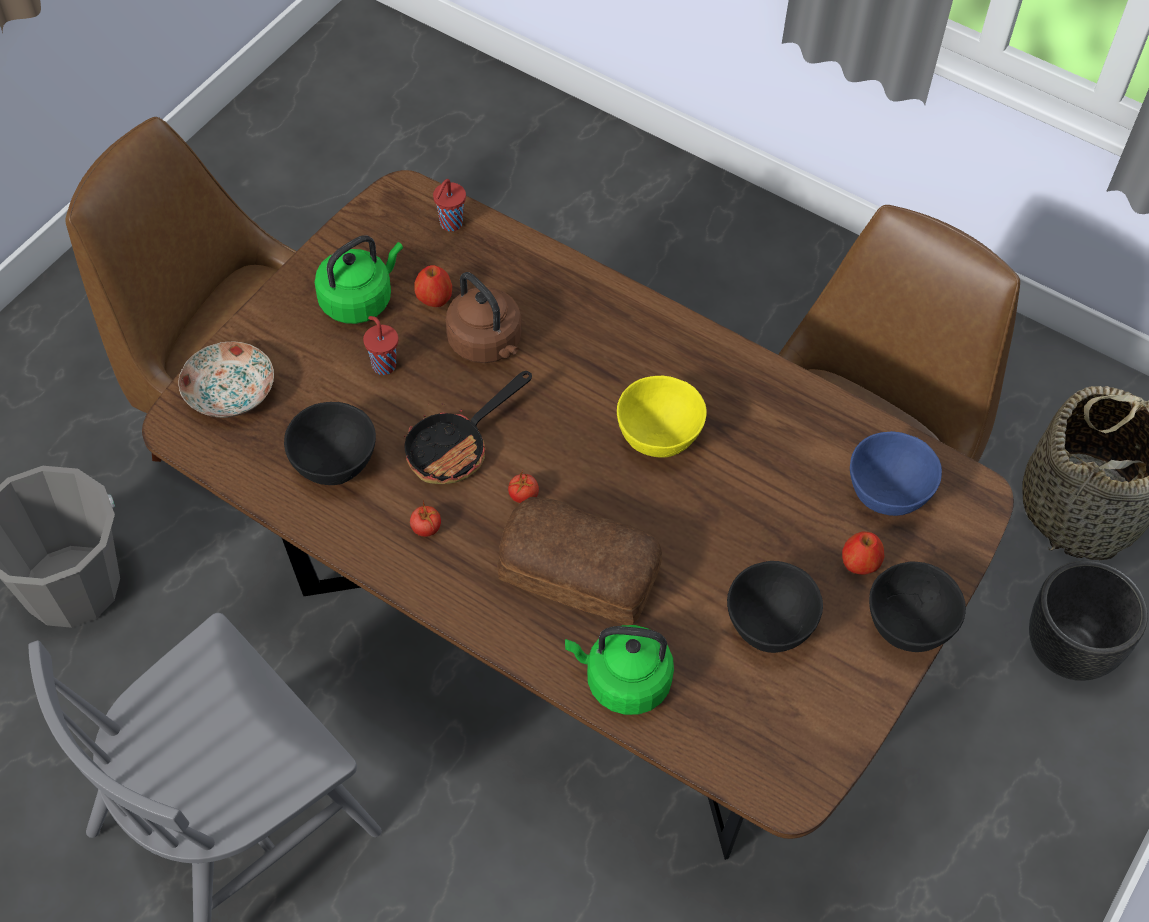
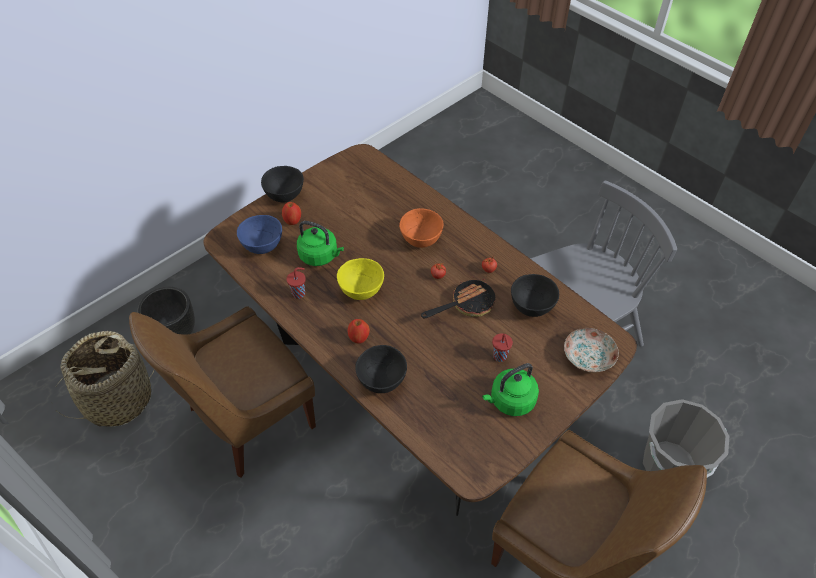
camera: 165 degrees left, 5 degrees down
apple [414,265,452,307] -> apple moved to [347,319,370,344]
red cup [433,179,466,231] -> red cup moved to [286,267,306,299]
brown kettle [446,272,522,363] -> none
bread [497,497,662,625] -> orange bowl [399,208,444,248]
green kettle [565,625,674,715] -> green kettle moved to [297,221,344,266]
black bowl [727,561,823,653] -> black bowl moved to [355,345,407,393]

